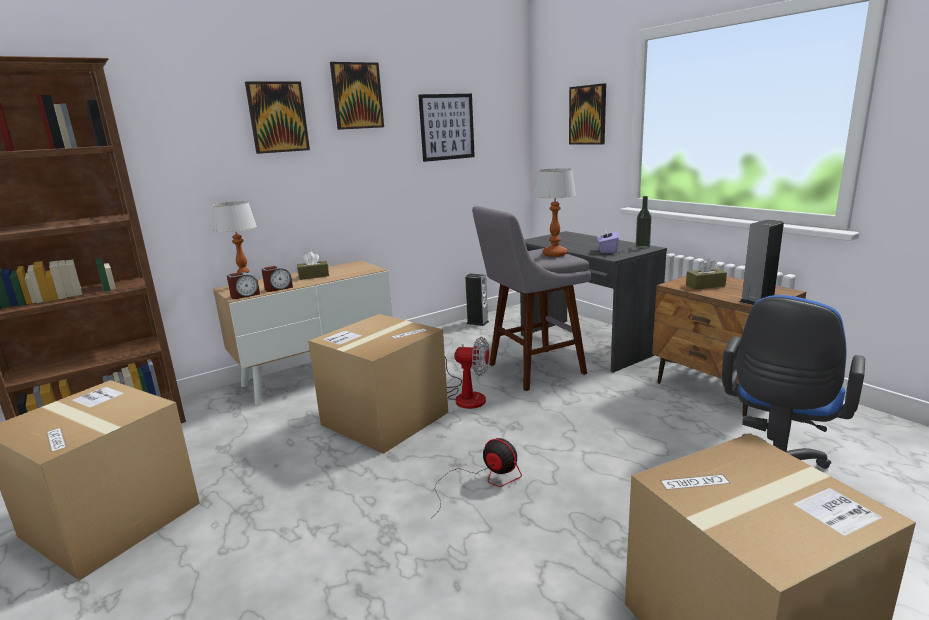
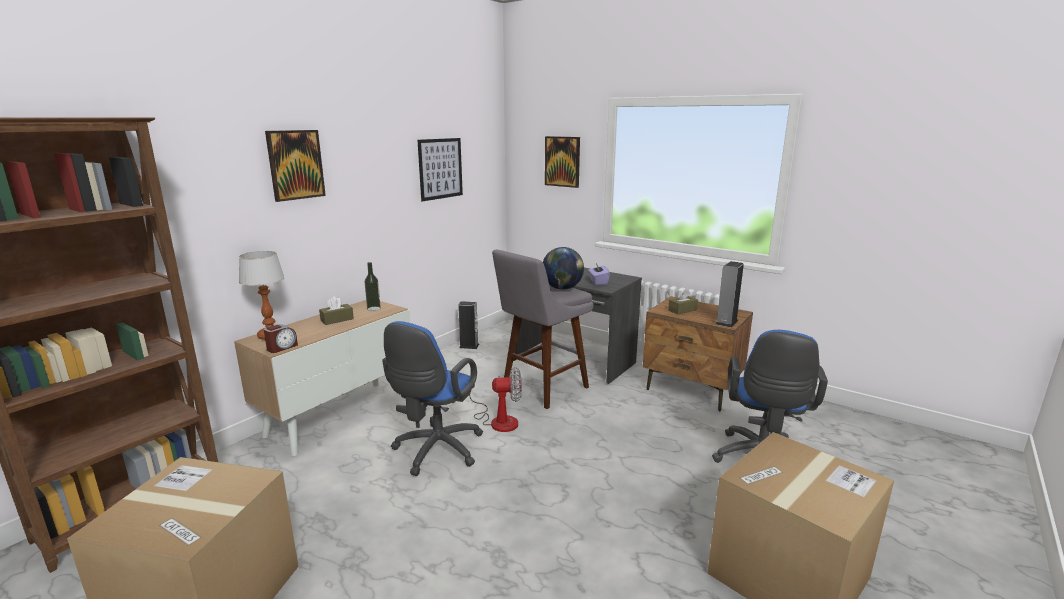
camera: 20 degrees left, 0 degrees up
alarm clock [261,266,293,292] -> none
cardboard box [308,314,448,454] -> blue office chair [382,321,483,476]
picture [330,62,384,130] -> none
fan [435,438,522,515] -> none
table lamp [534,168,576,257] -> globe [543,247,584,290]
bottle [635,196,652,249] -> bottle moved to [364,262,381,311]

